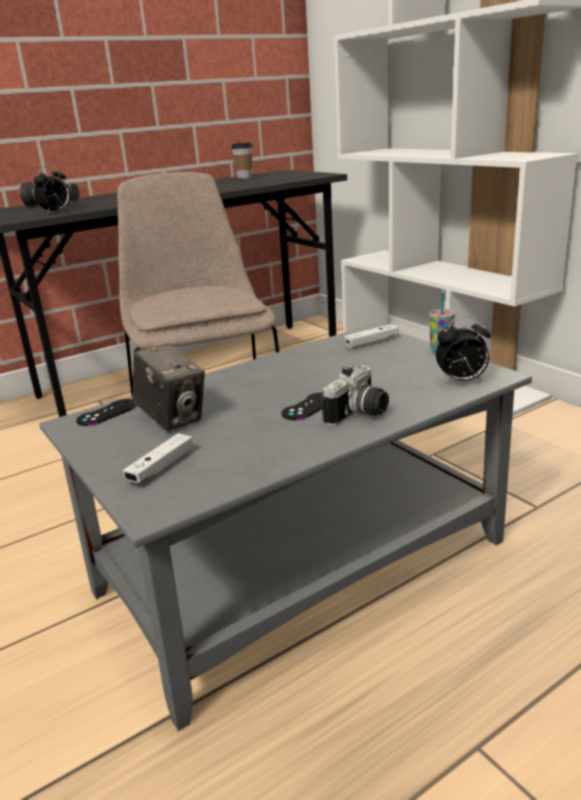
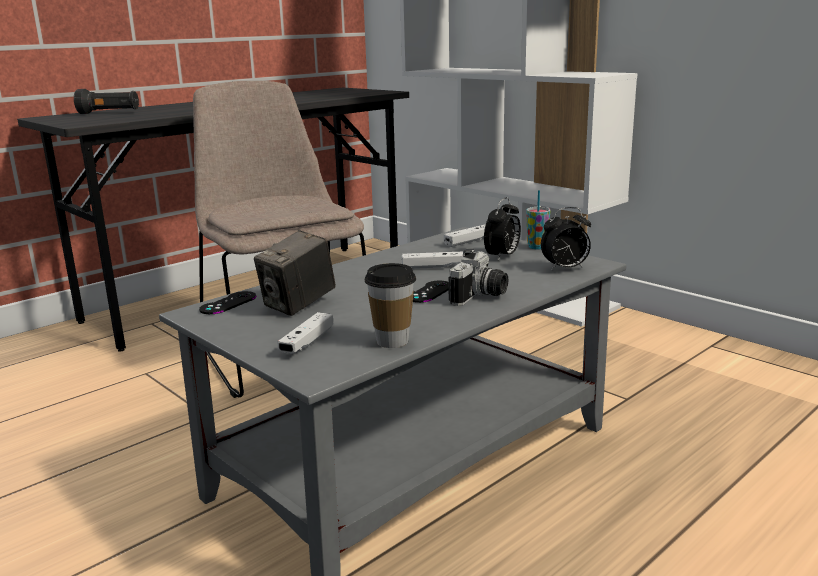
camera: 10 degrees left, 5 degrees down
alarm clock [34,165,70,213] -> alarm clock moved to [484,197,521,261]
camera [133,344,205,431] -> camera turned 90 degrees clockwise [254,230,336,316]
cup [231,143,253,179] -> cup moved to [364,263,416,348]
none -> white game controller [402,252,463,269]

